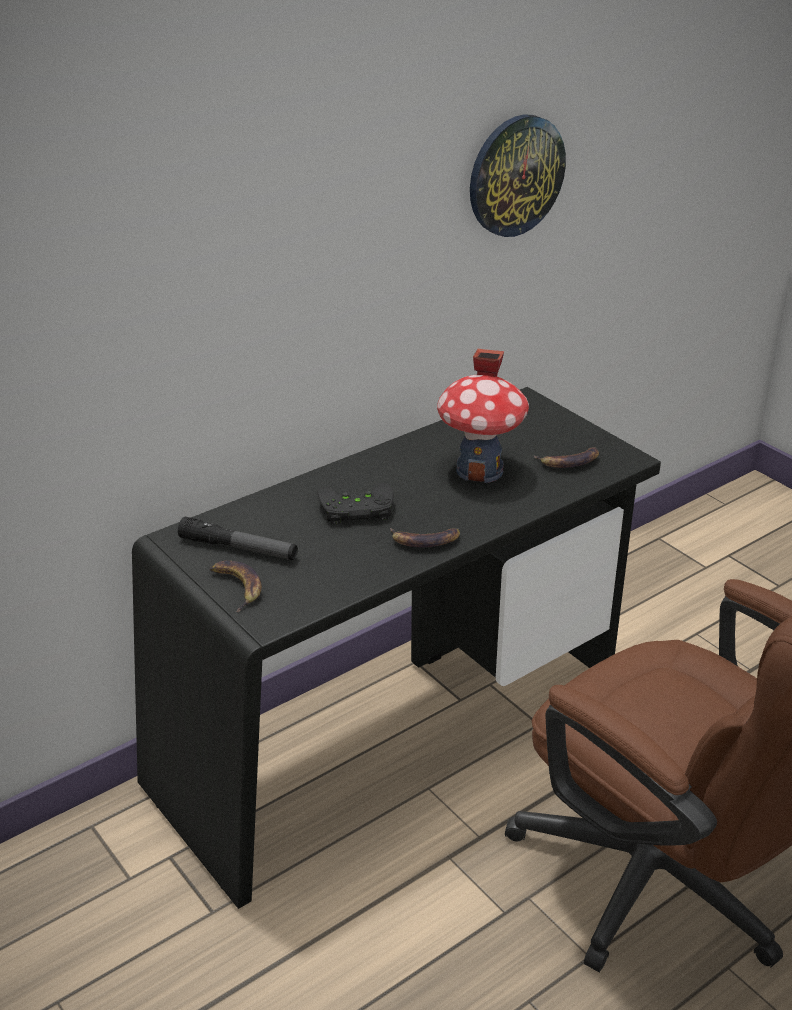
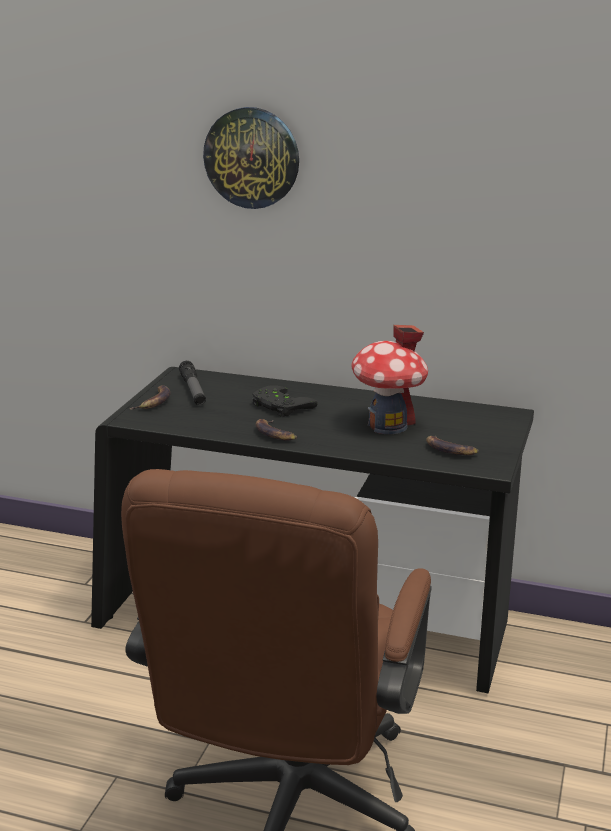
camera: 55 degrees right, 10 degrees down
wall clock [470,114,566,237] -> wall clock moved to [203,107,299,209]

